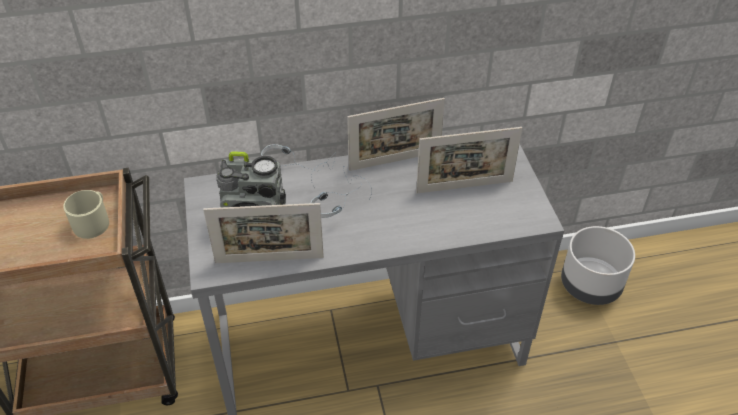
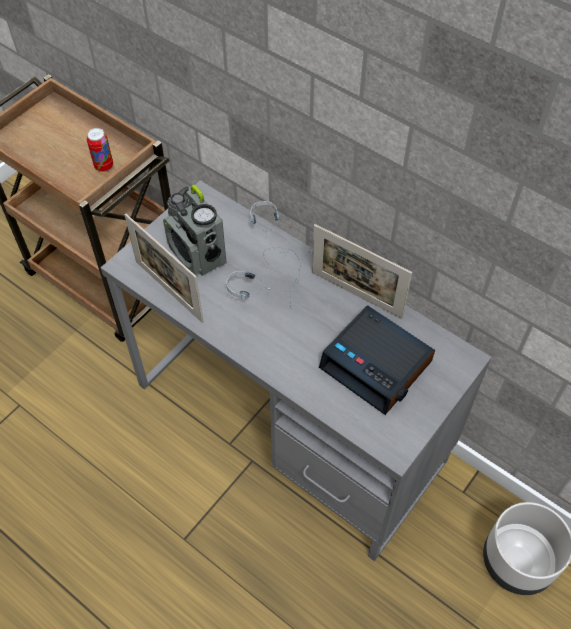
camera: 50 degrees right, 10 degrees up
beige mug [63,190,109,239] -> can [87,128,113,172]
picture frame [416,127,522,193] -> alarm clock [319,305,435,415]

